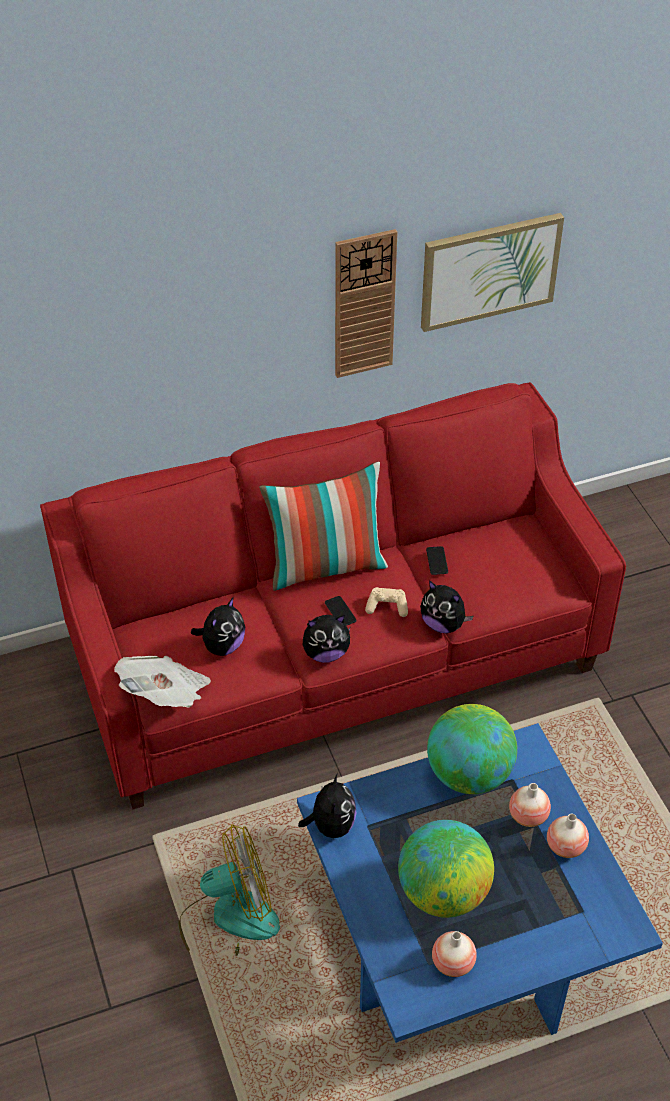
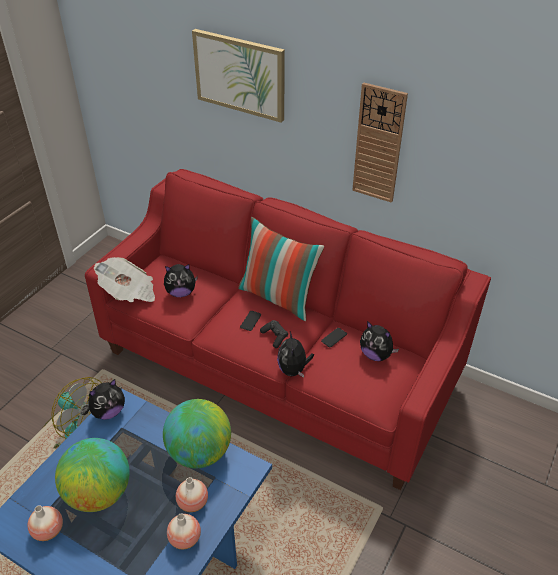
camera: 50 degrees right, 5 degrees down
plush toy [303,615,350,663] -> plush toy moved to [360,321,399,361]
beige game controller [365,587,408,617] -> black game controller [260,320,288,348]
picture [421,213,564,332] -> picture moved to [192,29,285,123]

